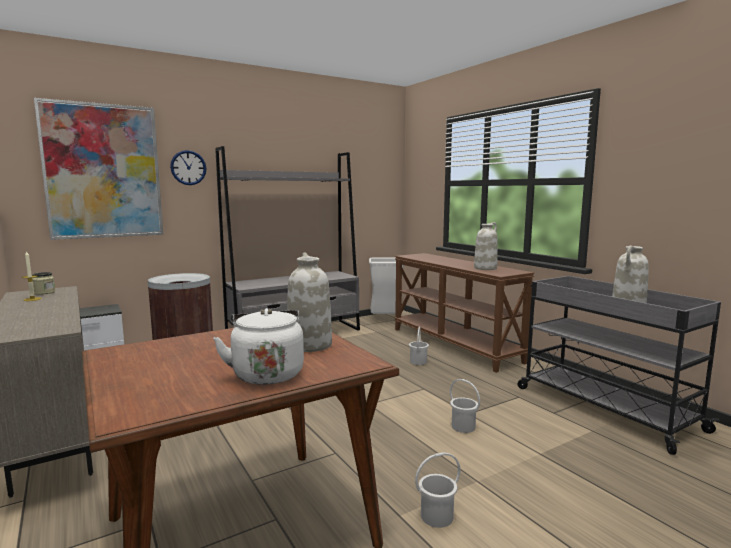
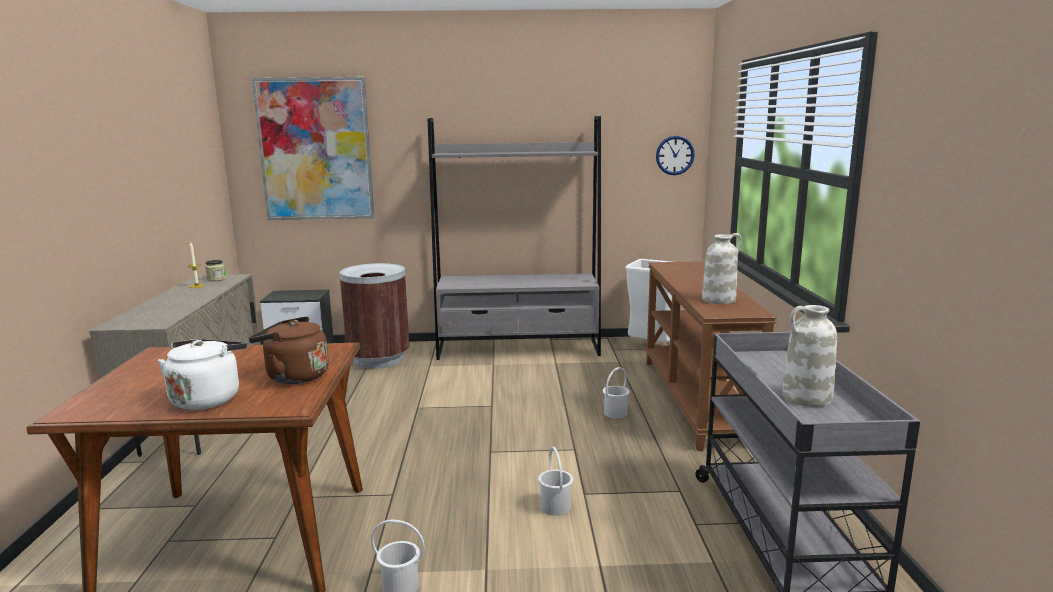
camera: 30 degrees right, 5 degrees up
wall clock [170,150,206,185] -> wall clock moved to [656,136,695,175]
white vase [287,252,332,352] -> brown kettle [249,317,329,384]

